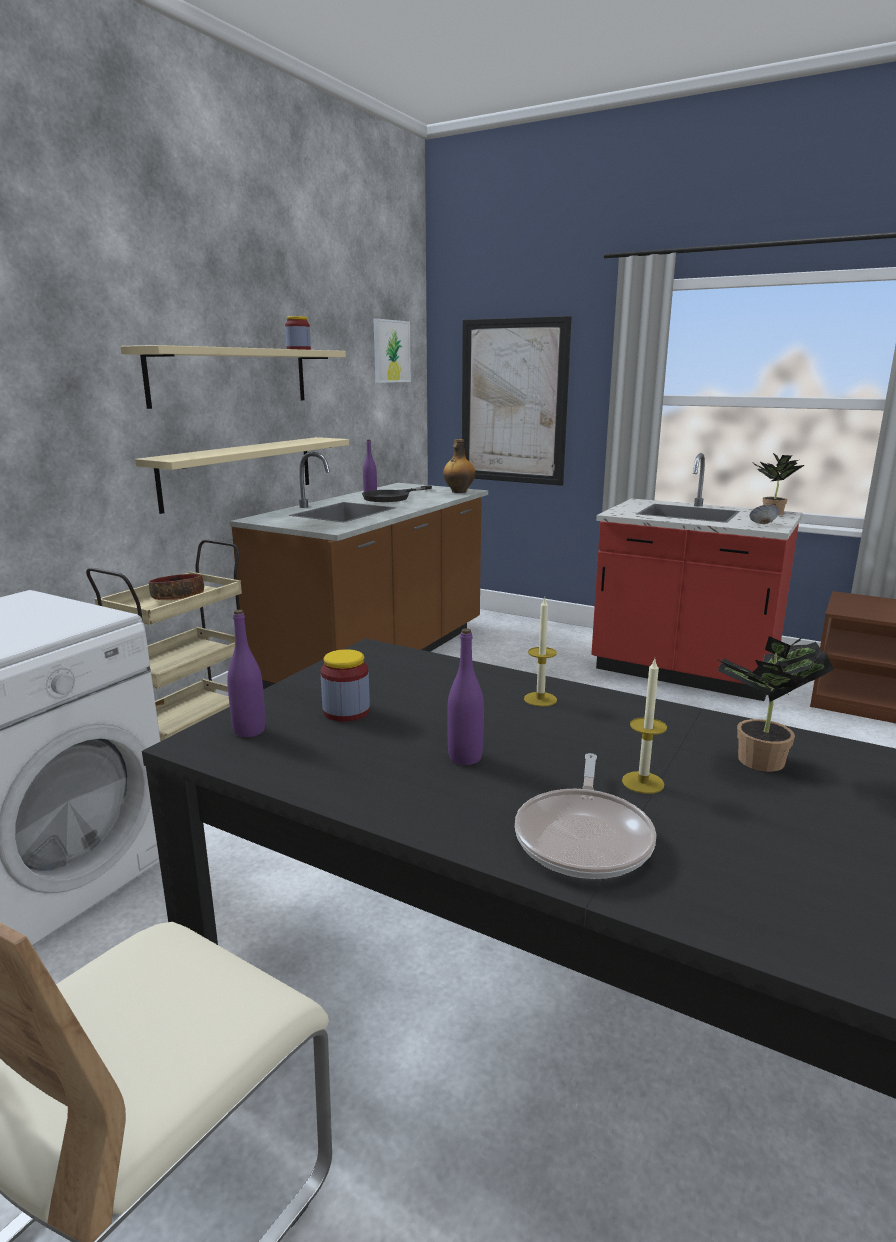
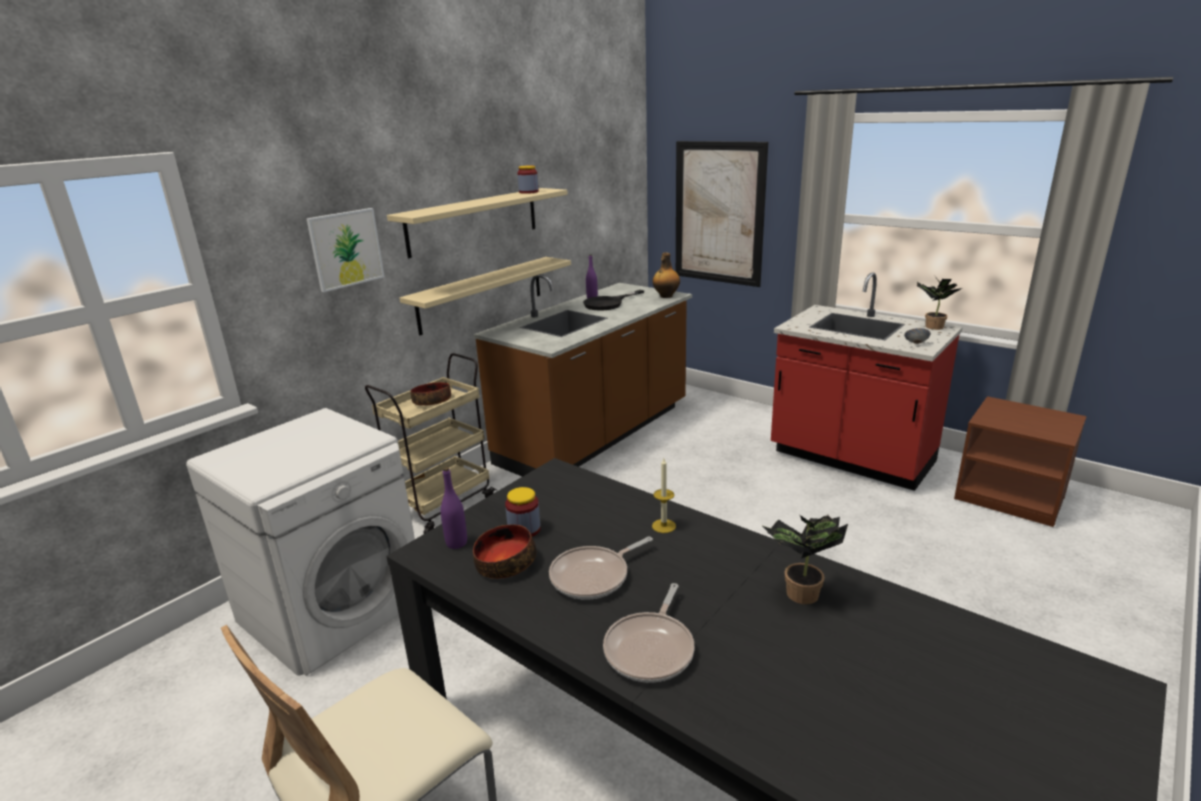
camera: 10 degrees right, 5 degrees up
picture [374,318,411,383] -> picture moved to [306,208,385,292]
purple bottle [447,628,484,765] -> frying pan [549,536,653,599]
candle [622,659,667,794] -> none
none -> bowl [473,525,536,579]

